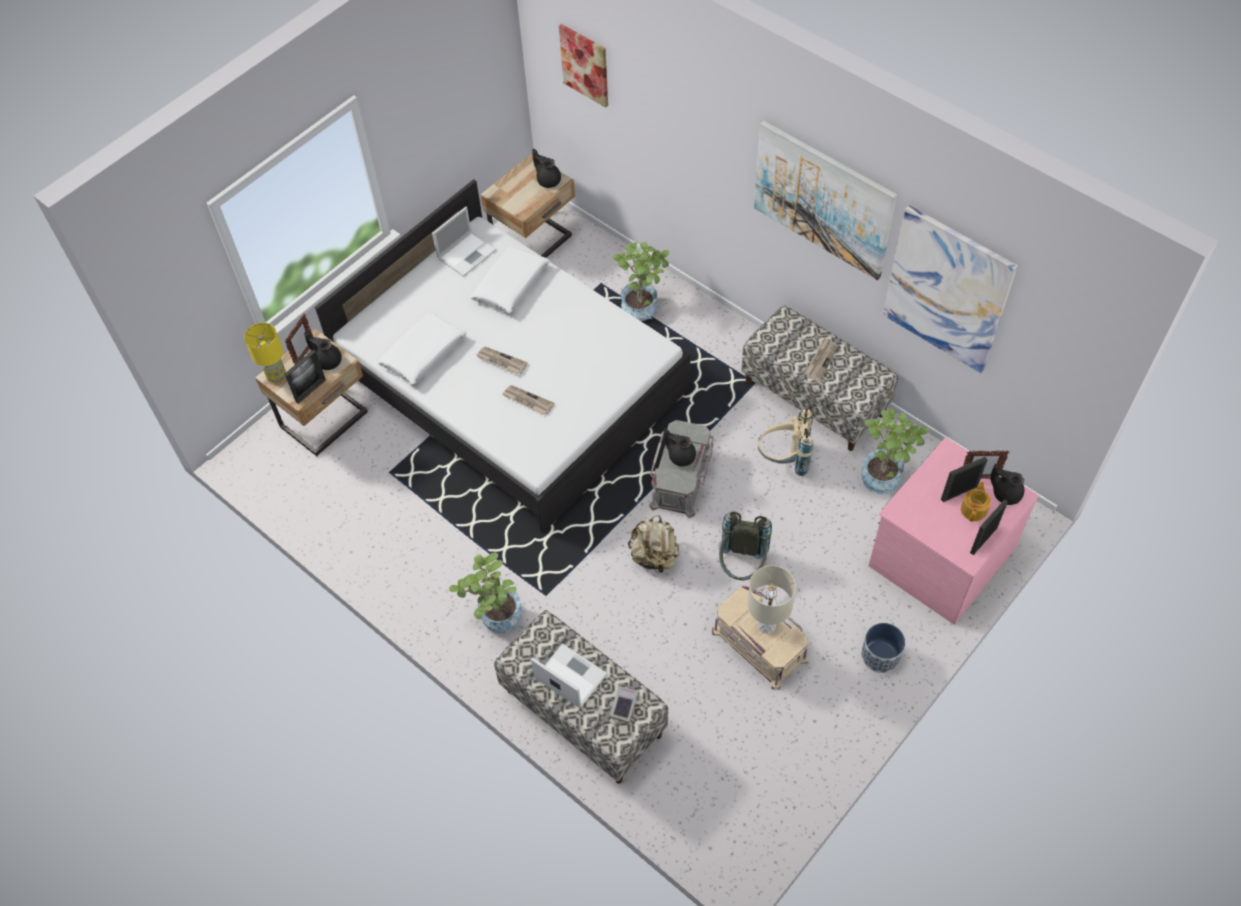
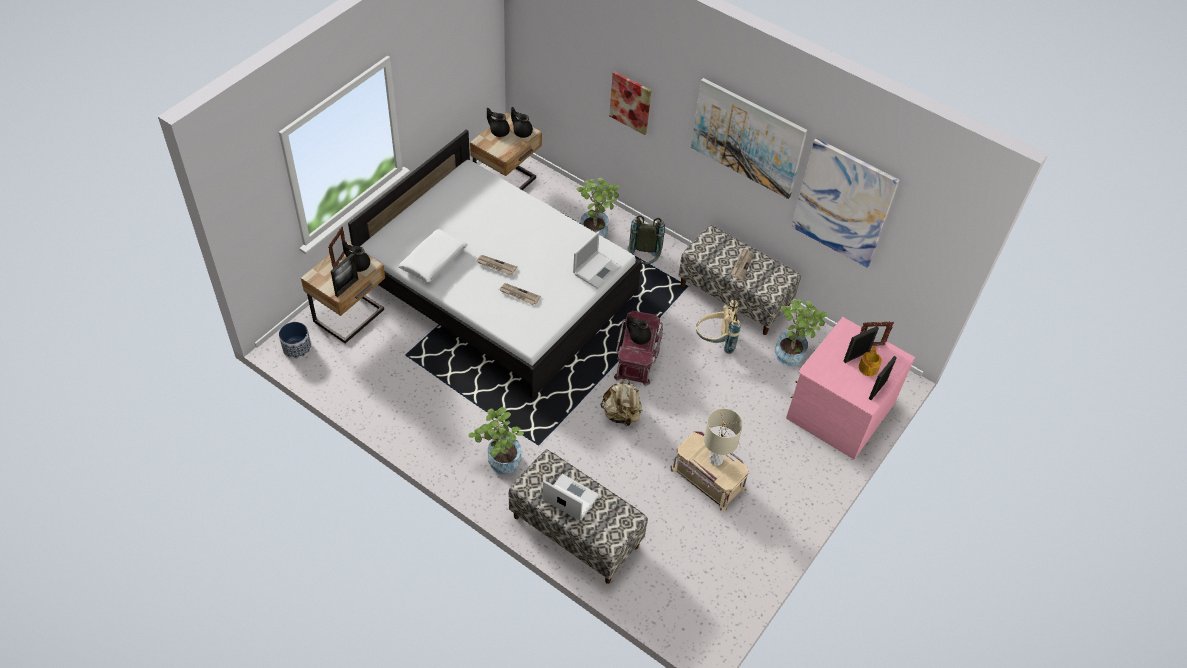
camera: 10 degrees left, 5 degrees down
yellow table lamp [244,322,286,383] -> none
laptop [432,207,496,277] -> laptop moved to [573,231,621,289]
white pillow [470,245,550,313] -> none
picture [559,24,608,108] -> picture moved to [609,71,652,135]
book [609,686,639,723] -> none
grey storage box [649,420,714,518] -> red storage box [614,311,663,386]
grey backpack [719,512,772,580] -> grey backpack moved to [627,215,665,265]
planter [861,623,905,673] -> planter moved to [279,322,312,359]
black teapot [990,464,1024,505] -> black teapot moved to [487,108,510,137]

